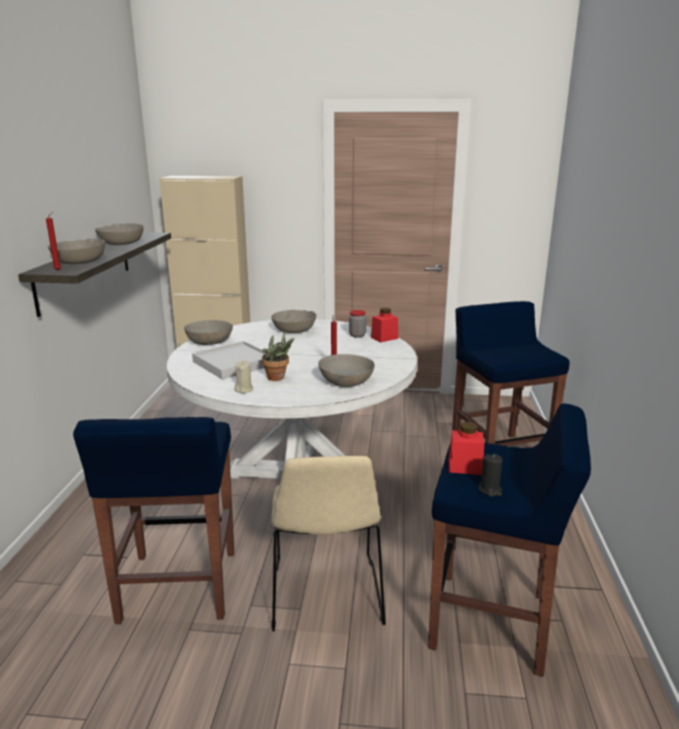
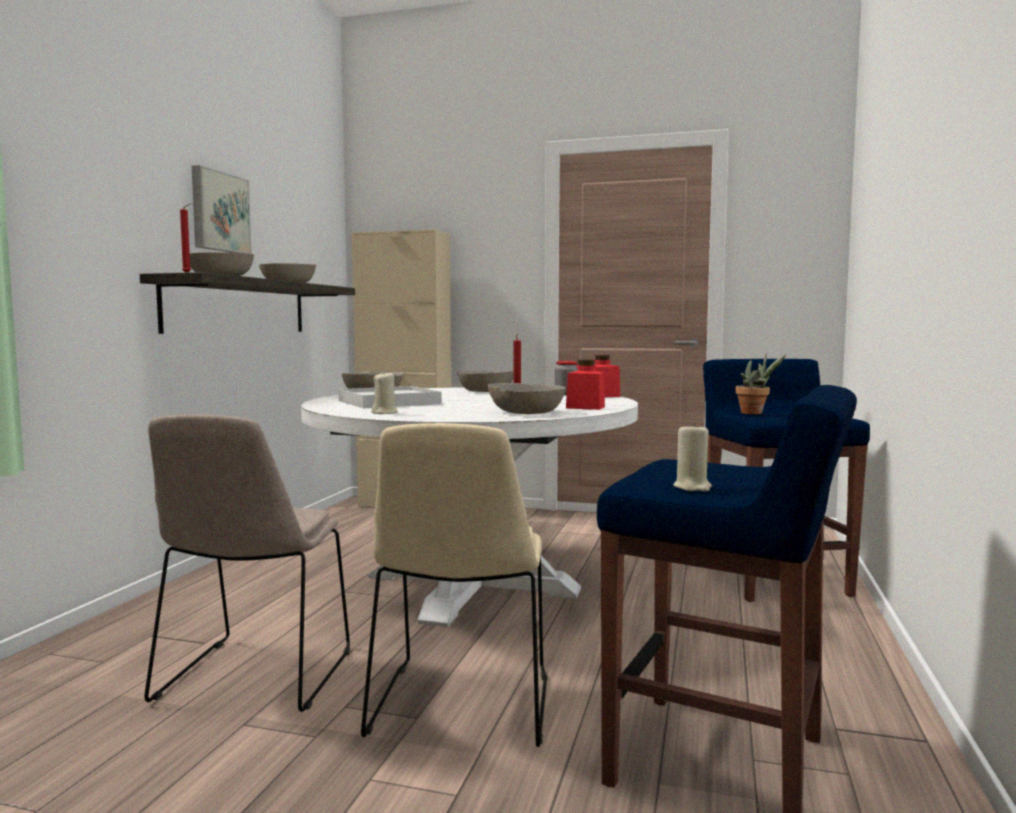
camera: 10 degrees right, 15 degrees down
blue stool [73,417,234,624] -> beige chair [144,414,350,712]
potted plant [262,331,294,381] -> potted plant moved to [736,354,786,414]
red jar [449,422,484,475] -> red jar moved to [566,360,605,410]
black candle [479,454,503,497] -> beige candle [673,422,712,492]
none -> picture [192,165,252,254]

